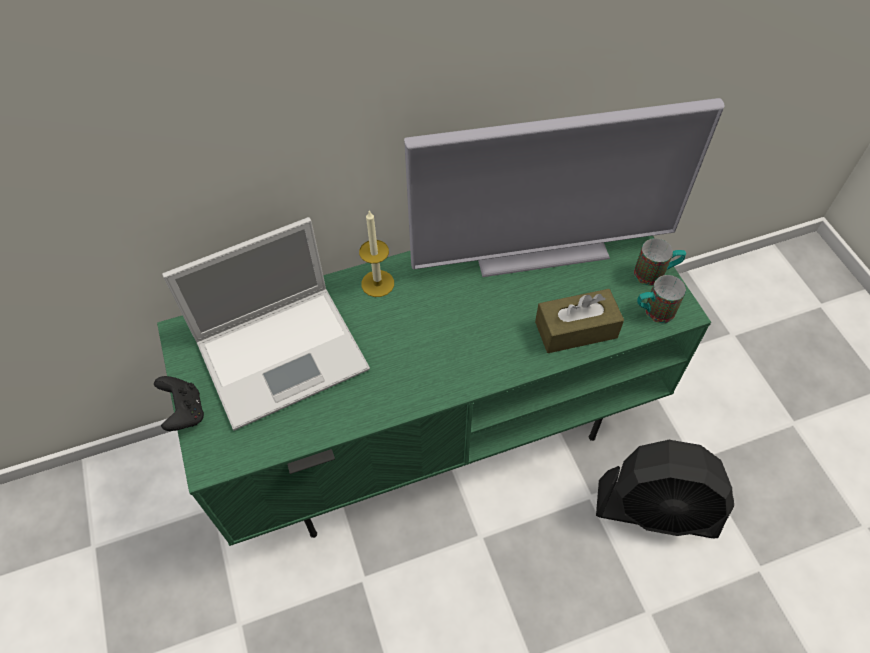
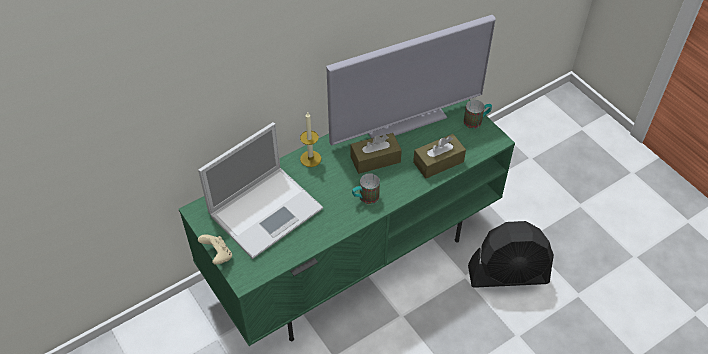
camera: 15 degrees left, 5 degrees down
black game controller [154,376,204,431] -> beige game controller [198,235,232,265]
mug [637,275,686,323] -> mug moved to [352,173,380,205]
none -> brown tissue box [350,133,402,174]

